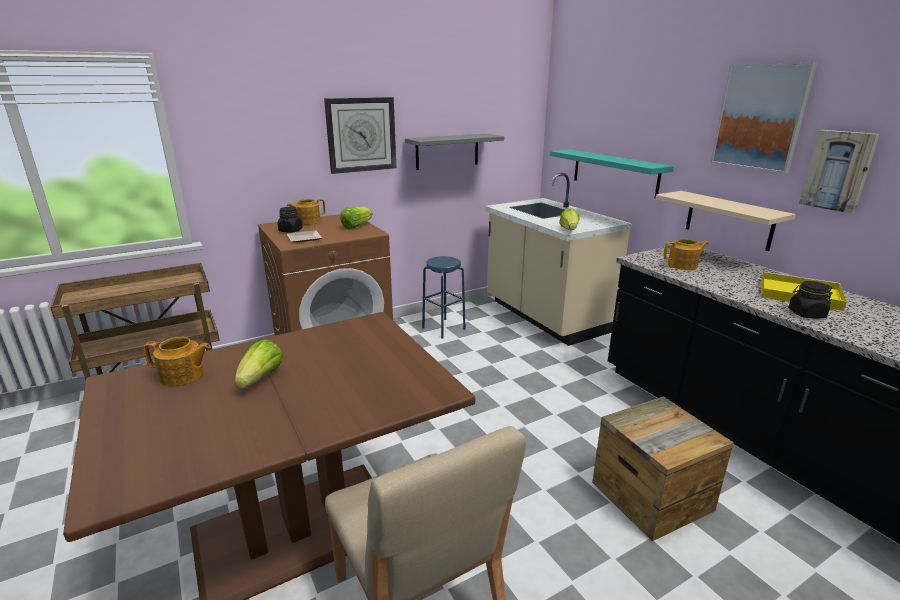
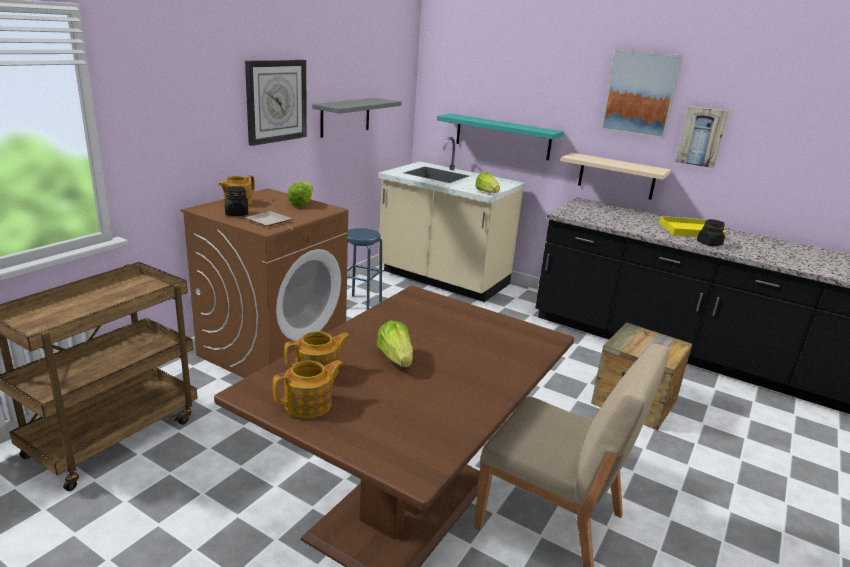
camera: 30 degrees left, 0 degrees up
teapot [664,239,709,270] -> teapot moved to [273,360,344,418]

